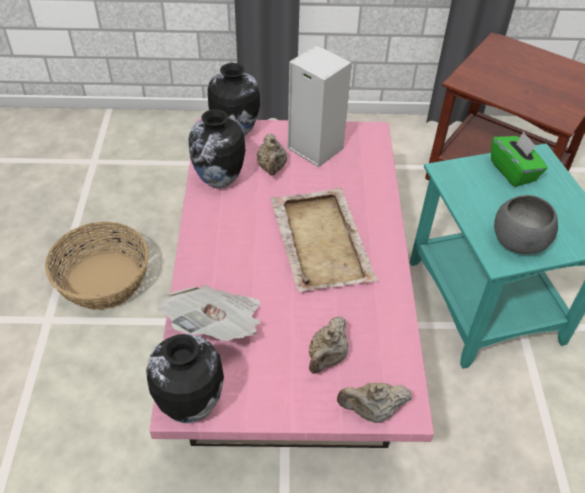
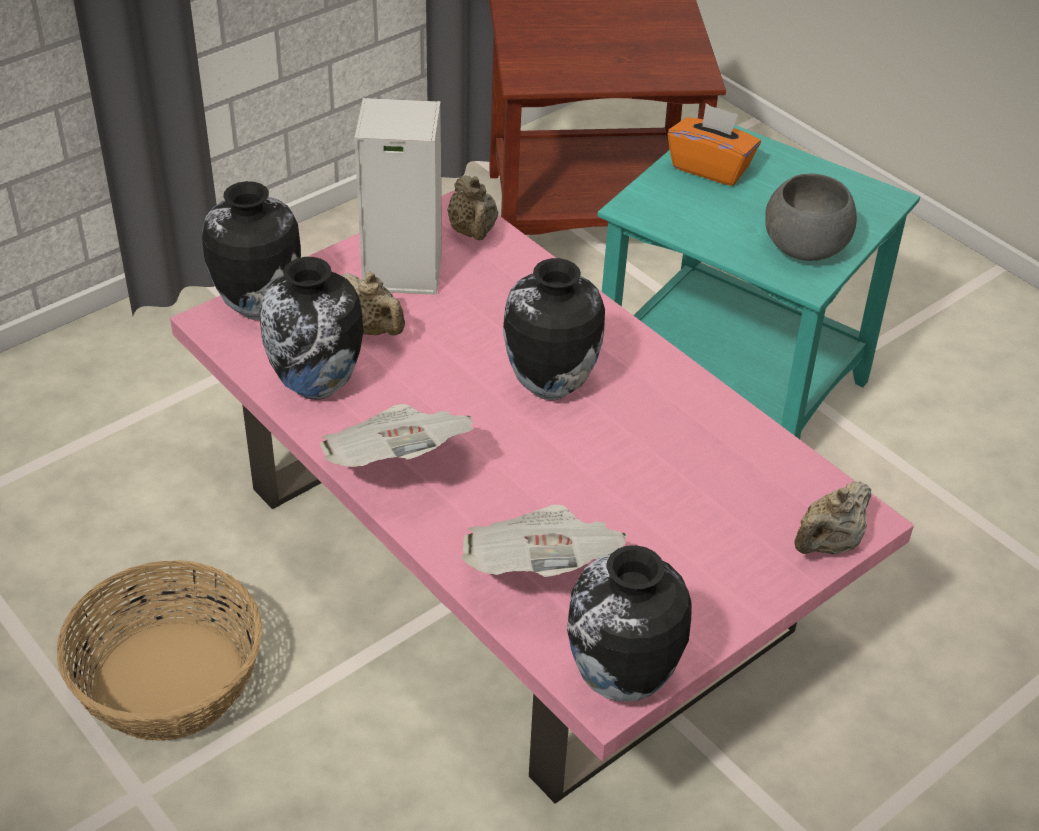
camera: 40 degrees left, 5 degrees down
beige tray [270,188,379,292] -> vase [503,258,605,400]
beige teapot [309,316,348,374] -> beige teapot moved to [447,175,498,241]
green tissue box [491,131,548,187] -> orange tissue box [667,103,761,186]
none -> newspaper [320,404,473,467]

